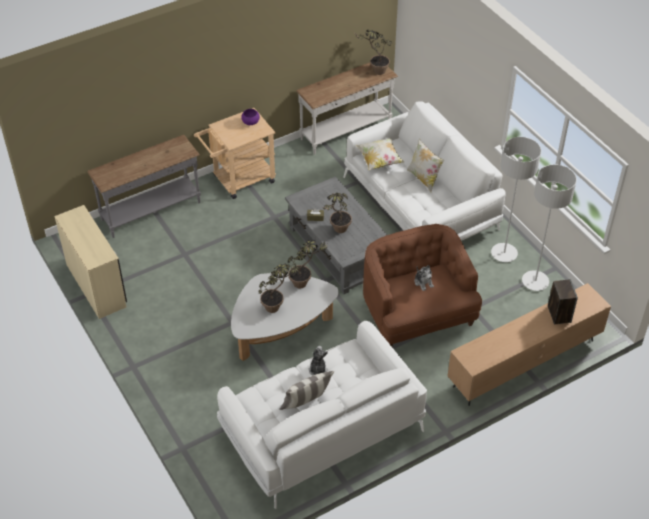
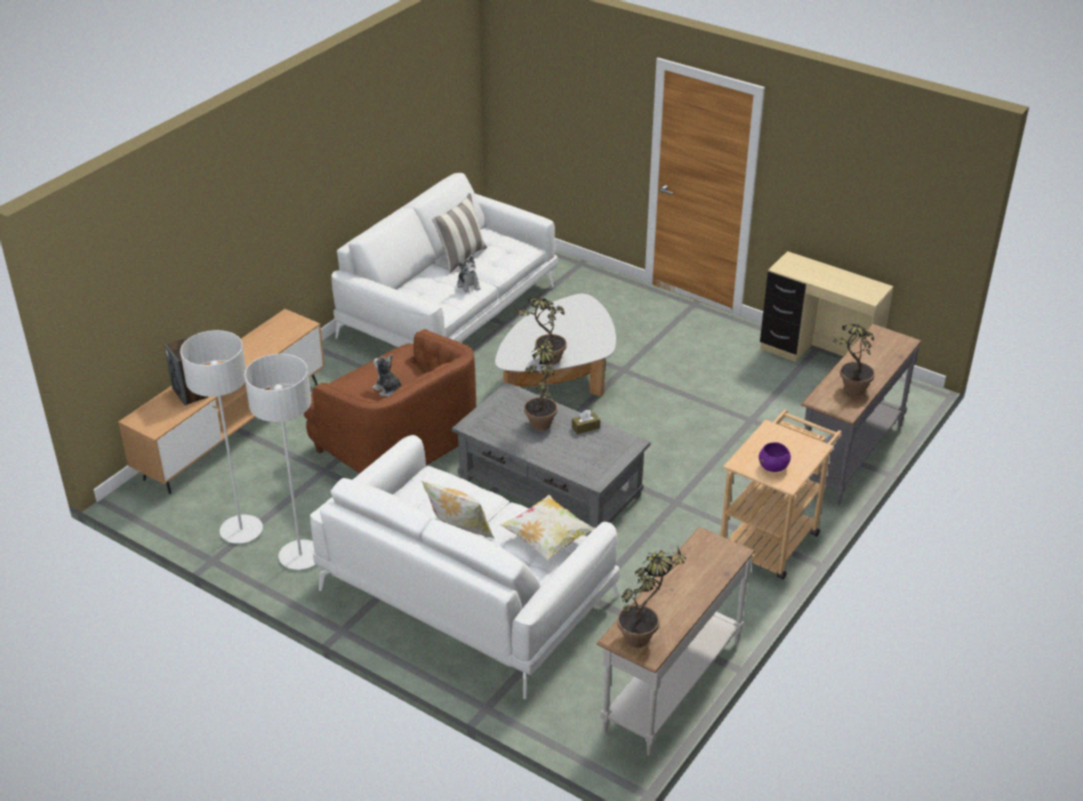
camera: 155 degrees right, 10 degrees down
potted plant [258,263,301,313] -> potted plant moved to [833,324,875,395]

